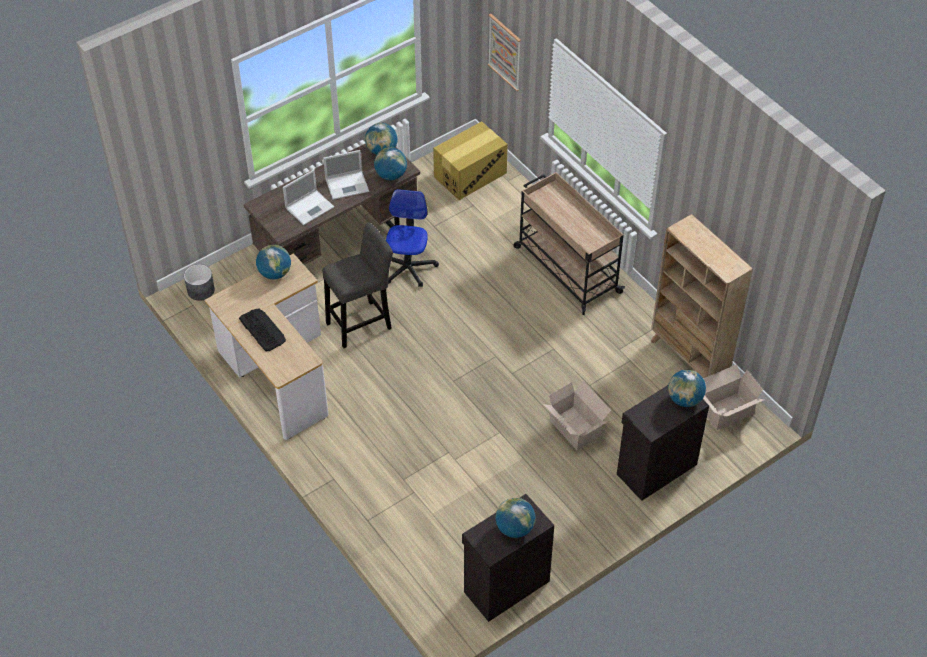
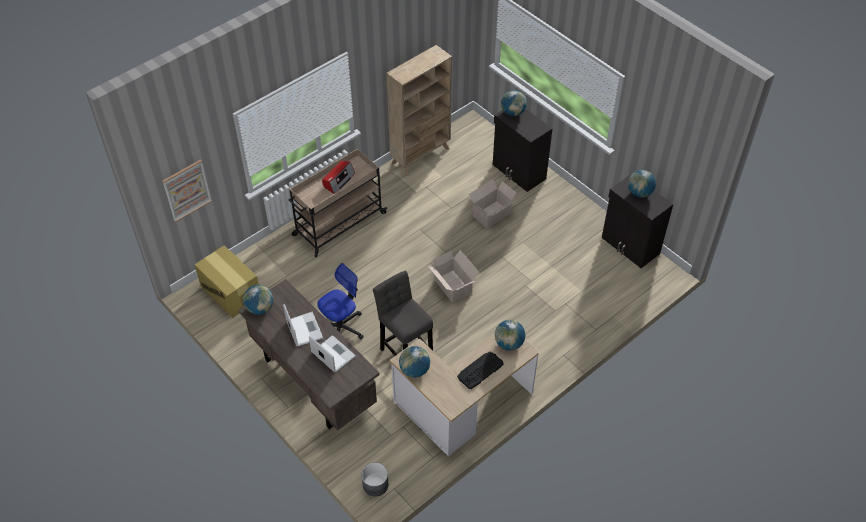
camera: 95 degrees left, 0 degrees up
globe [374,147,407,180] -> globe moved to [495,320,525,351]
office chair [386,189,439,287] -> office chair turned 135 degrees clockwise [317,263,364,339]
cardboard box [703,364,764,430] -> cardboard box moved to [428,250,479,303]
none -> radio [322,161,355,194]

